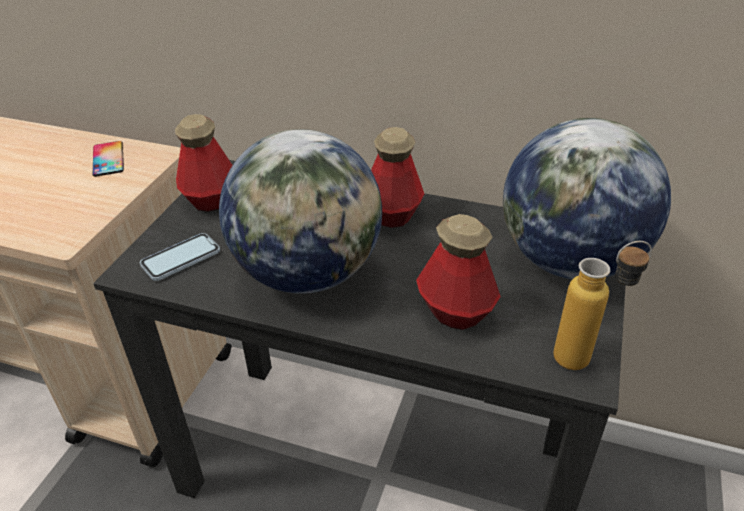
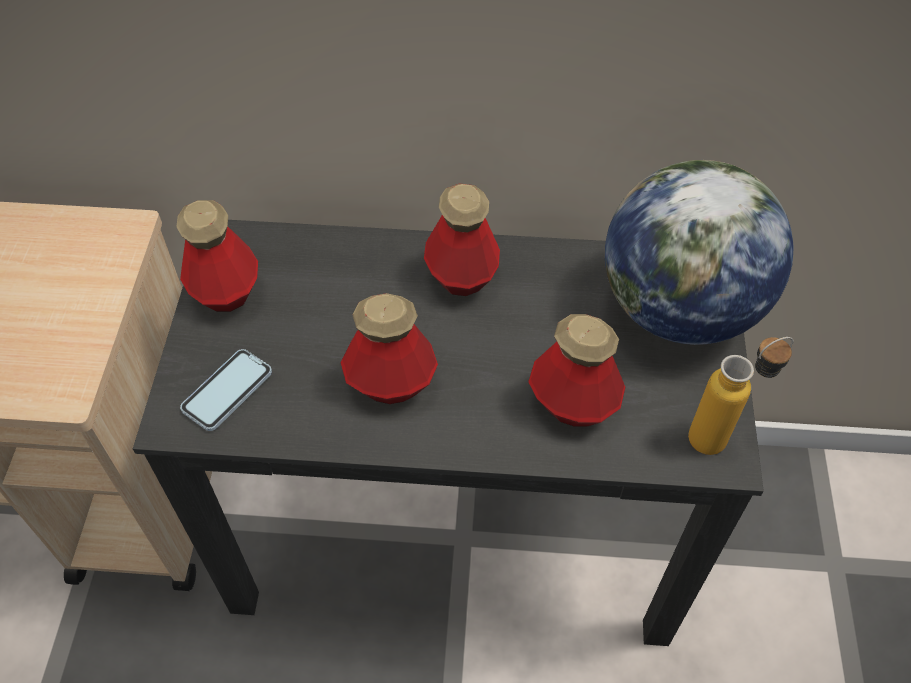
camera: 15 degrees left, 15 degrees up
phone [93,141,124,177] -> none
globe [219,129,382,294] -> bottle [340,293,438,404]

